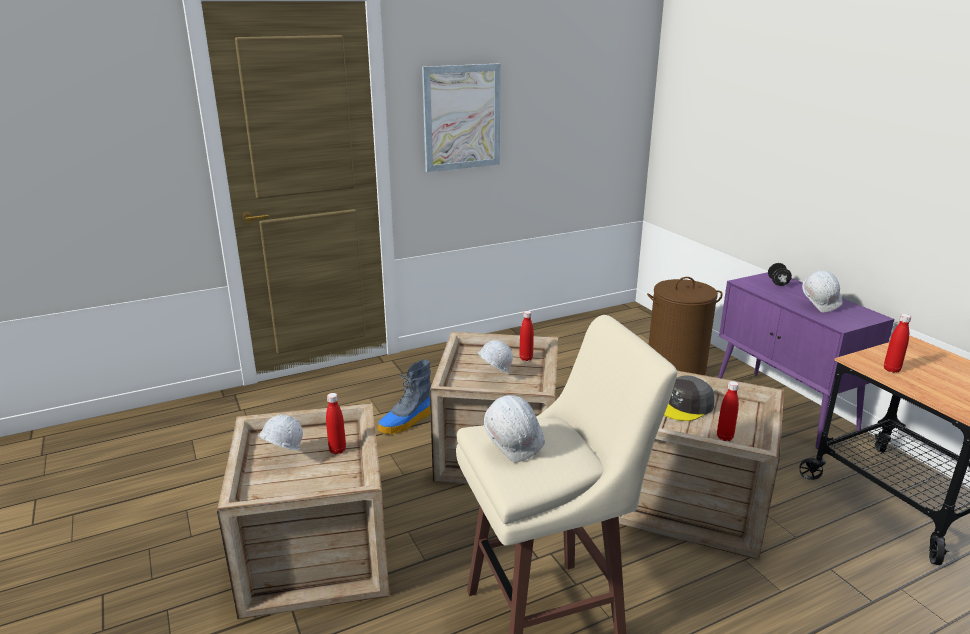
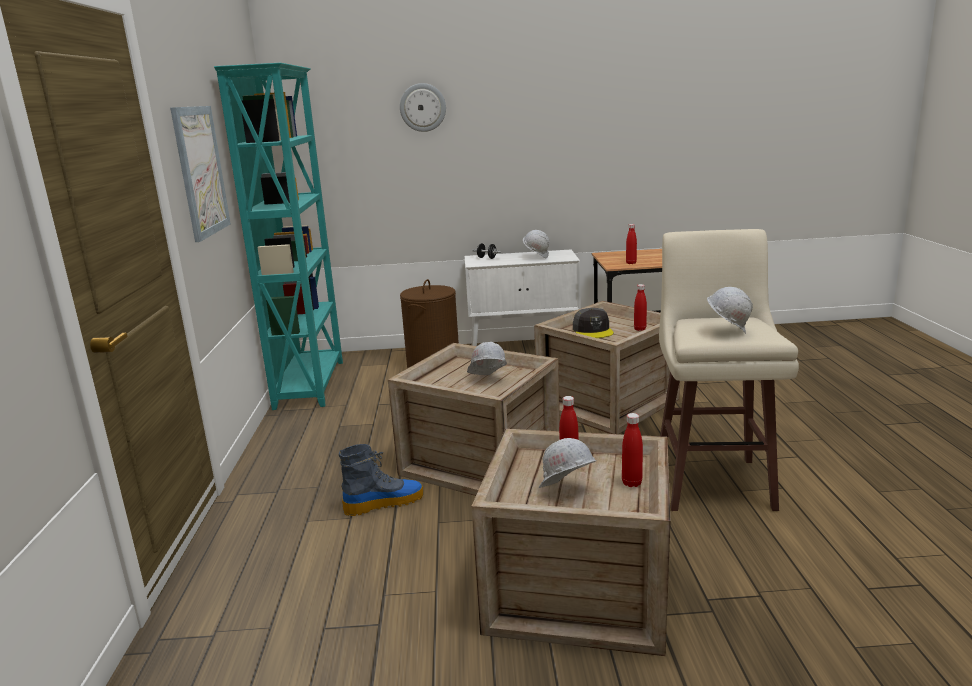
camera: 65 degrees left, 5 degrees down
boot [378,359,431,435] -> boot turned 90 degrees counterclockwise [339,444,424,516]
red bottle [519,311,534,361] -> red bottle moved to [622,413,643,487]
purple cabinet [718,272,894,449] -> white cabinet [465,249,580,346]
none -> turquoise bookcase [214,63,343,410]
none -> wall clock [400,83,446,132]

